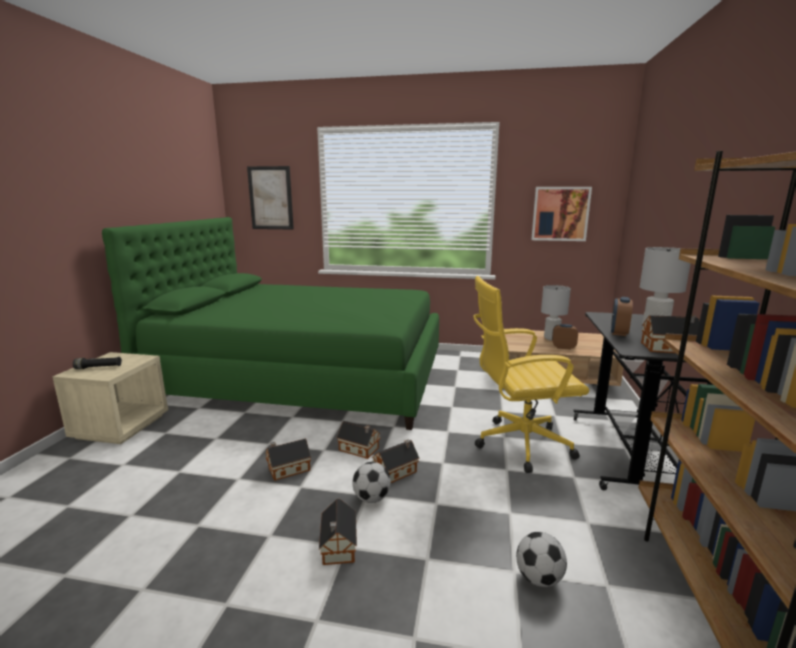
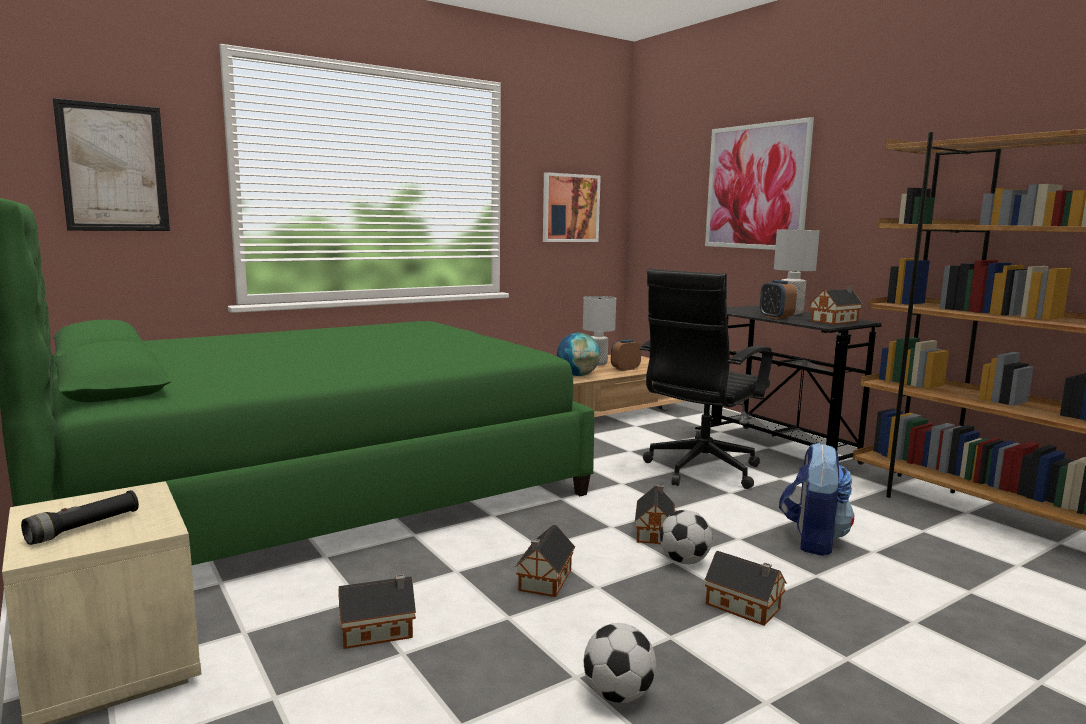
camera: 45 degrees left, 5 degrees down
toy house [337,421,380,459] -> toy house moved to [339,574,416,649]
yellow office chair [473,276,589,473] -> black office chair [640,268,773,489]
football [516,532,567,587] -> football moved to [584,623,656,703]
none -> globe [557,333,600,376]
none -> picture [705,117,814,250]
none -> backpack [779,443,854,556]

